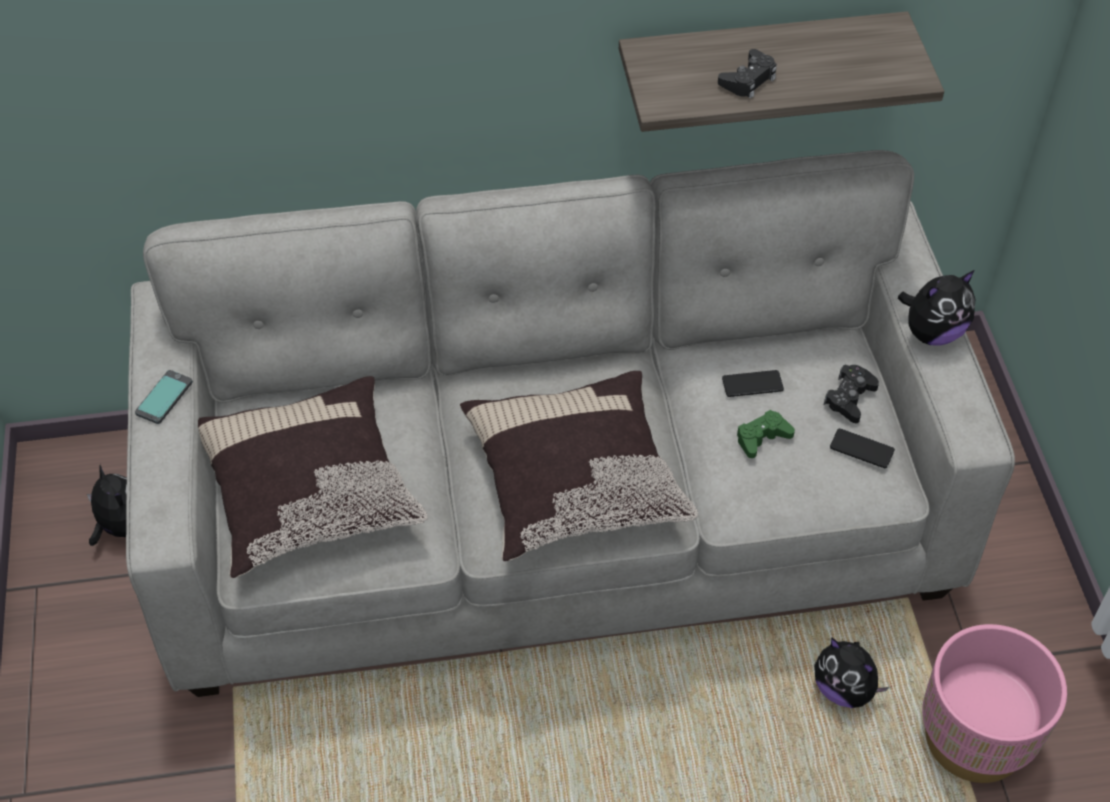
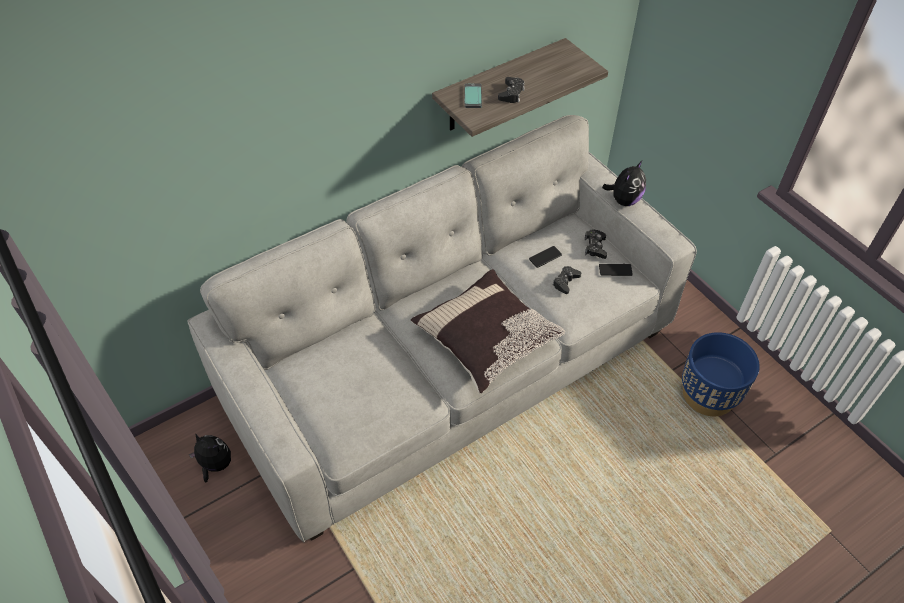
camera: 25 degrees left, 0 degrees up
phone [135,370,193,424] -> phone moved to [464,84,482,108]
pillow [198,376,428,578] -> none
green game controller [737,410,795,458] -> black game controller [553,266,581,294]
plush toy [814,637,889,708] -> none
pink planter [922,624,1067,783] -> blue planter [682,332,760,416]

